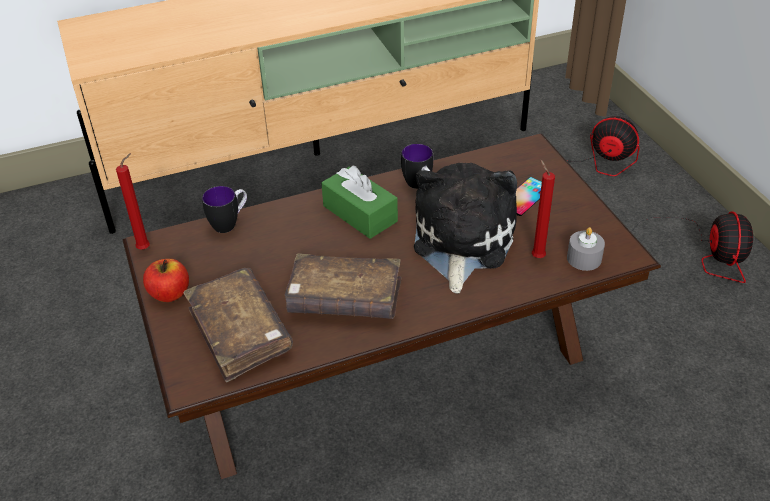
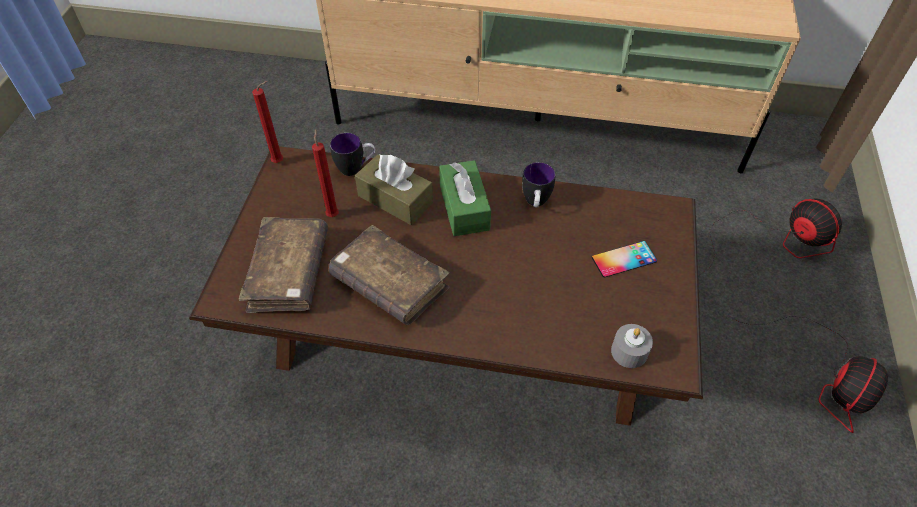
camera: 30 degrees right, 10 degrees up
apple [143,259,189,302] -> none
plush toy [414,163,517,293] -> none
red candle [532,159,555,258] -> red candle moved to [312,129,339,217]
none -> brown tissue box [355,154,433,225]

